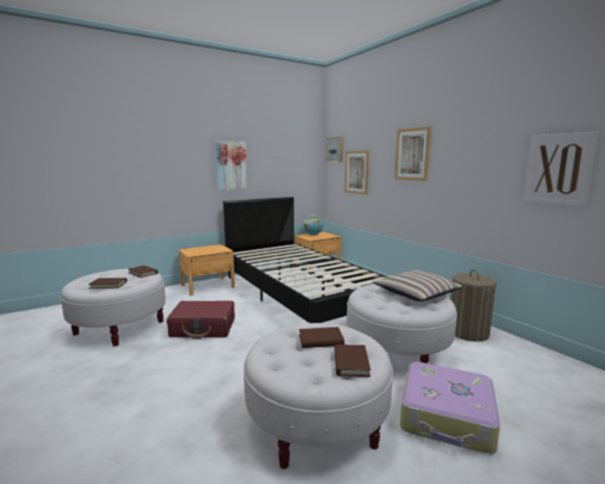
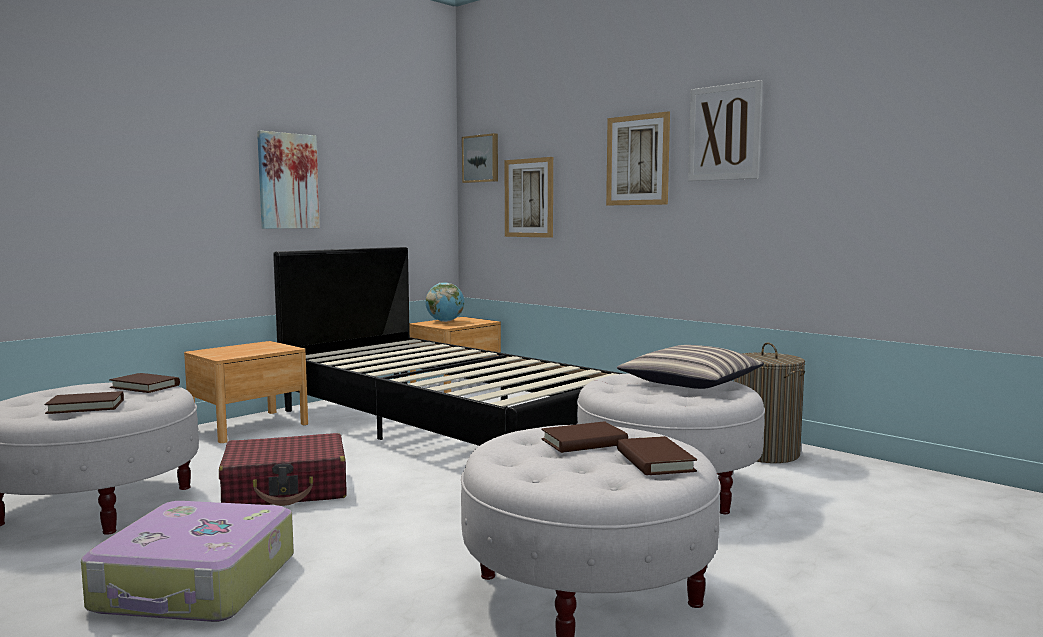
camera: 15 degrees left, 5 degrees down
suitcase [400,362,500,454] -> suitcase moved to [81,501,294,622]
picture [523,132,599,207] -> picture moved to [688,80,763,181]

